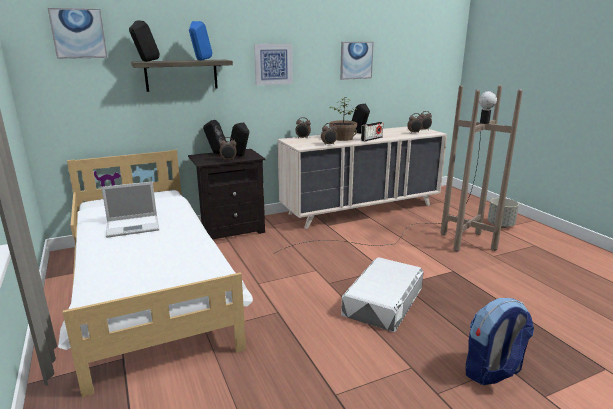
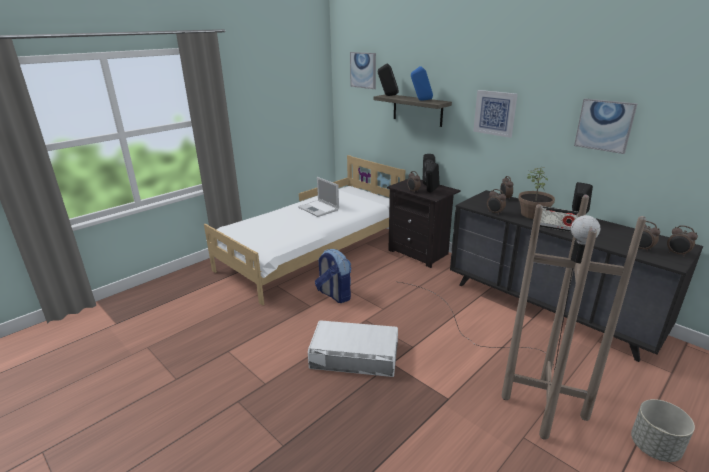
camera: 70 degrees right, 5 degrees up
beige dresser [277,127,447,229] -> black dresser [450,190,703,362]
backpack [465,298,534,385] -> backpack moved to [315,249,351,303]

